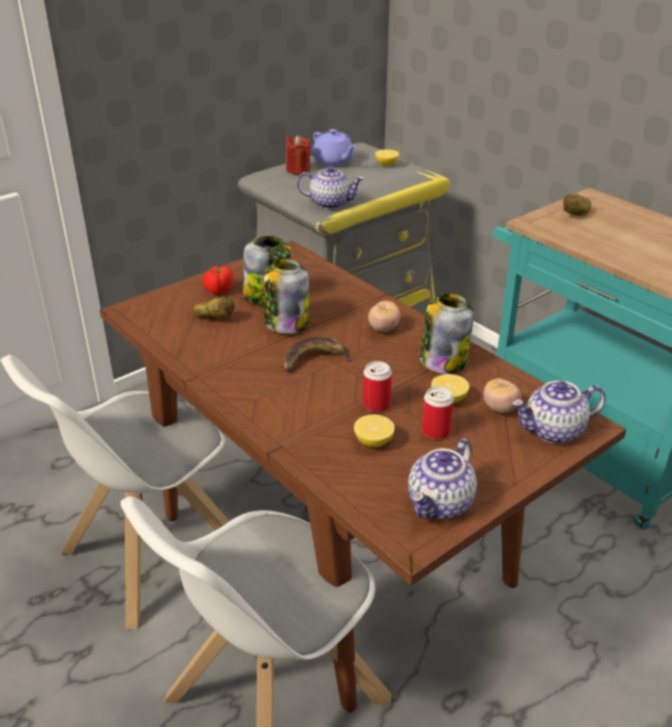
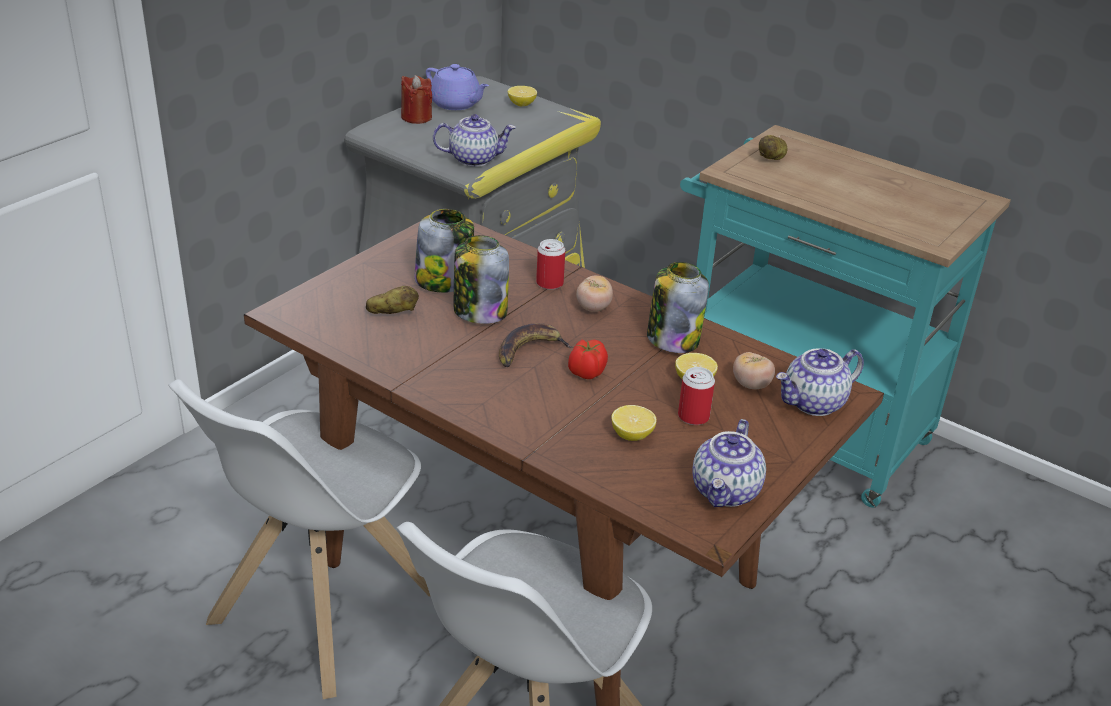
camera: 15 degrees left, 0 degrees up
tomato [203,266,233,295] -> tomato moved to [568,340,608,379]
can [363,361,392,412] -> can moved to [536,239,565,290]

